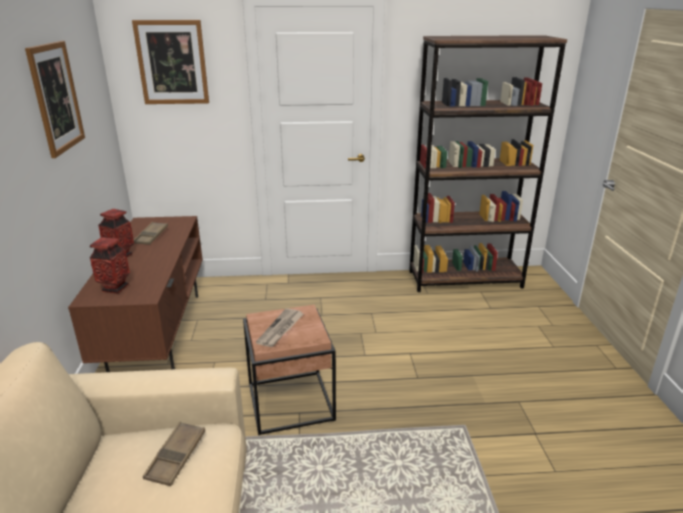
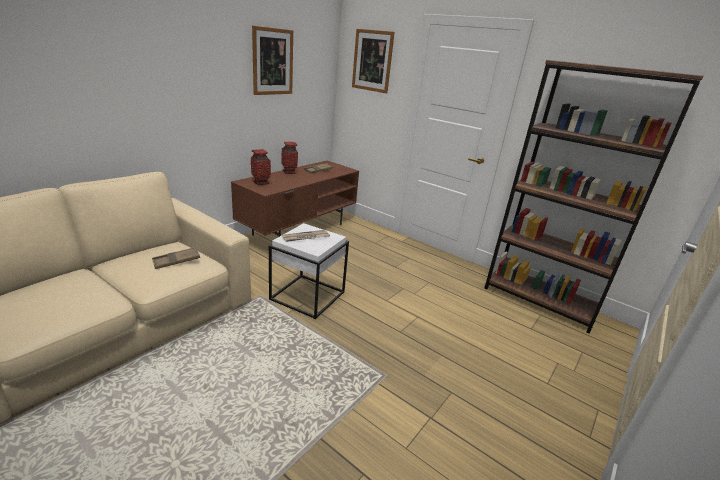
camera: 40 degrees right, 0 degrees up
brown side table [243,305,336,435] -> white side table [269,223,349,319]

